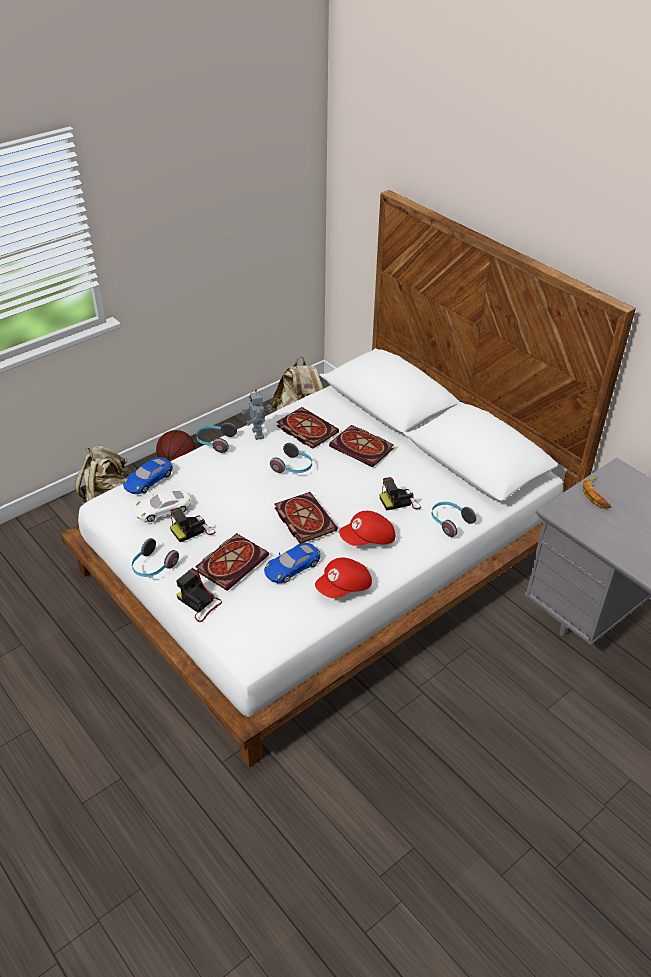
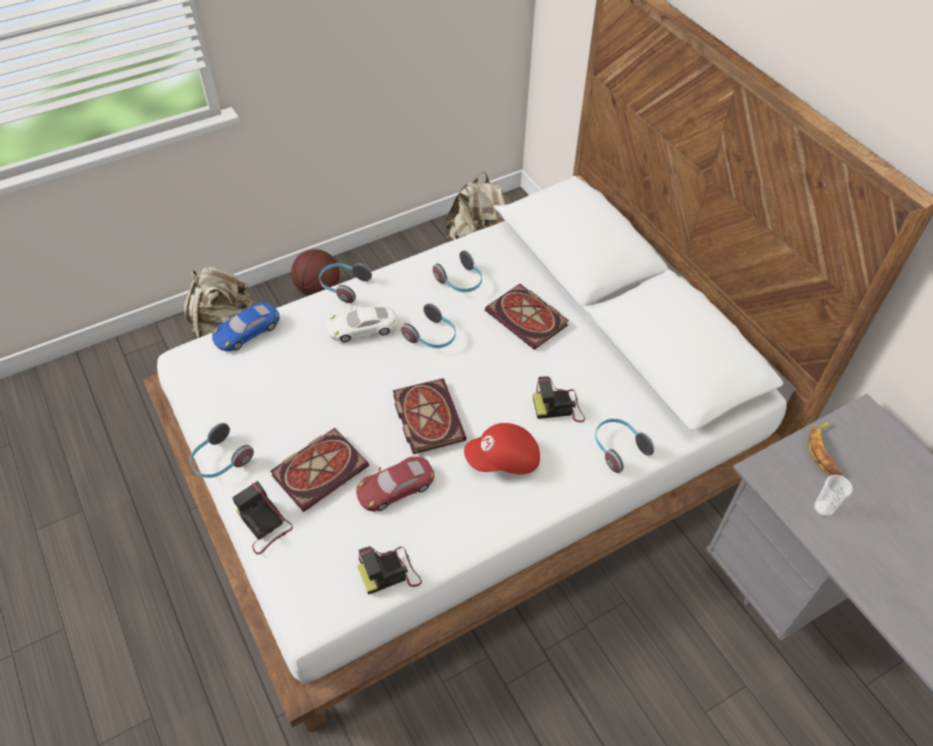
camera: 10 degrees right, 10 degrees up
white toy car [134,489,192,522] -> white toy car moved to [327,305,397,342]
camera [170,508,215,542] -> camera moved to [357,546,422,595]
toy robot [242,389,272,440] -> none
blue toy car [264,543,320,583] -> red toy car [356,457,434,512]
book [277,407,339,449] -> headphones [433,250,482,292]
red cap [315,558,372,598] -> none
none -> cup [814,475,852,517]

